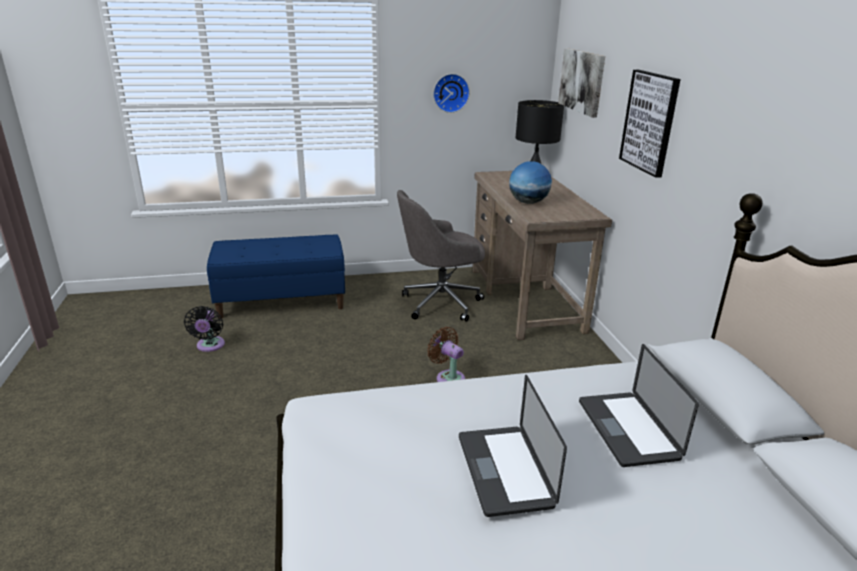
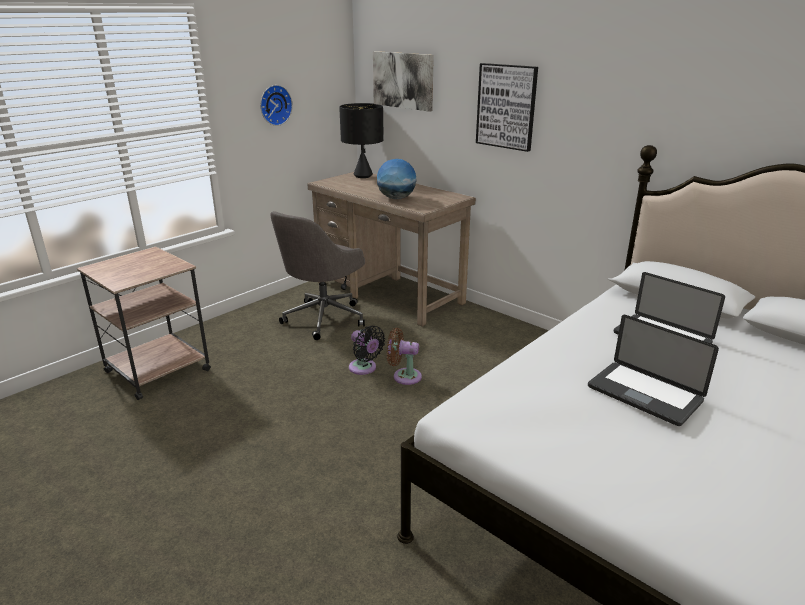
camera: 35 degrees left, 0 degrees up
black fan [184,306,225,352] -> black fan moved to [349,326,385,375]
blue bench [207,235,345,319] -> brown cart [77,247,211,400]

